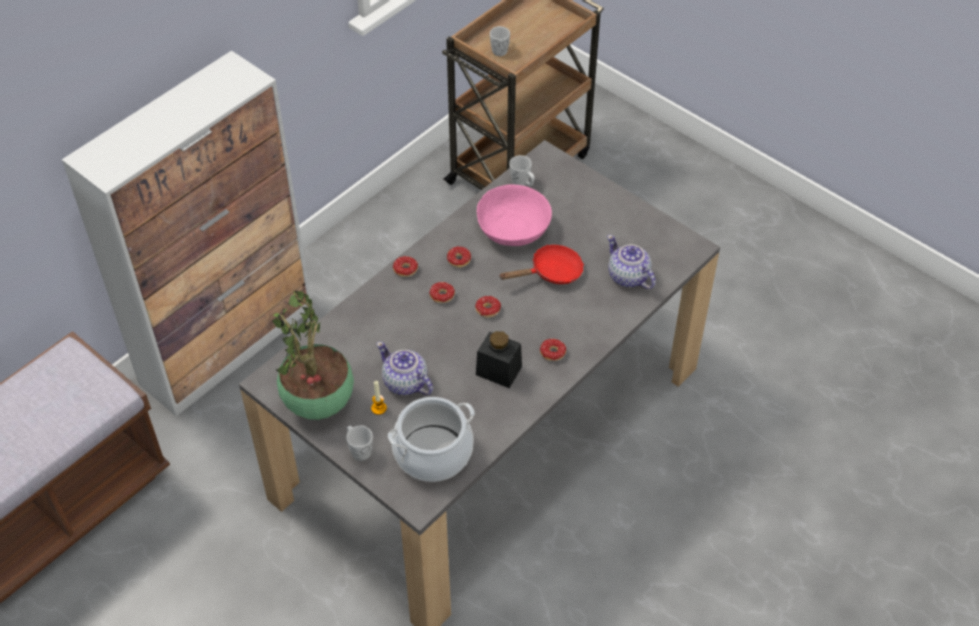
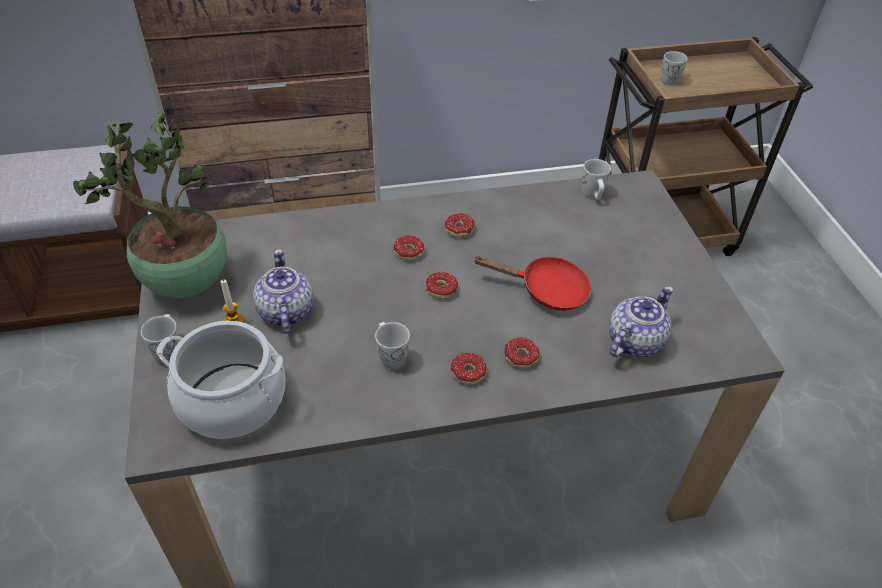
camera: 35 degrees right, 5 degrees down
donut [393,256,418,277] -> donut moved to [504,337,540,376]
black jar [476,331,522,388] -> white mug [375,322,410,370]
pink bowl [477,184,552,246] -> none
teapot [607,235,656,289] -> teapot turned 45 degrees clockwise [609,286,674,357]

